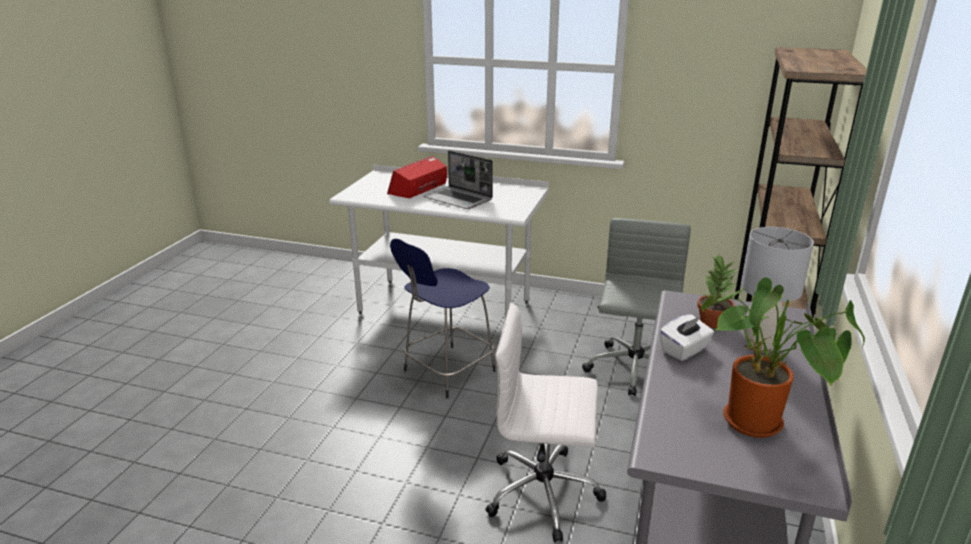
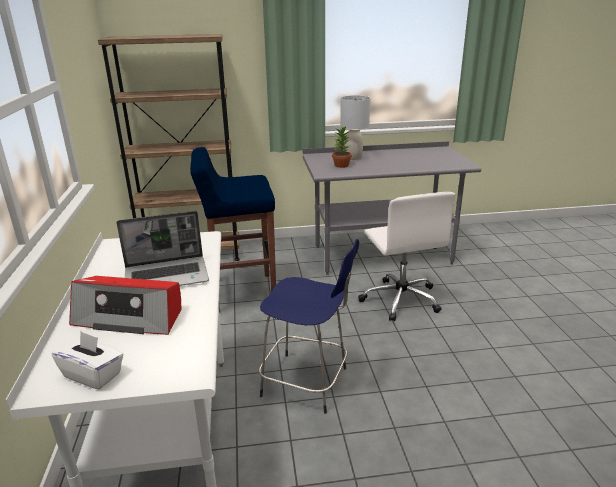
camera: 115 degrees left, 0 degrees up
laptop [424,151,493,209] -> laptop turned 60 degrees clockwise [116,211,209,286]
grey office chair [582,218,691,396] -> blue stool [190,147,276,313]
white tissue box [660,315,714,361] -> white tissue box moved to [52,331,124,390]
potted plant [701,277,865,438] -> none

